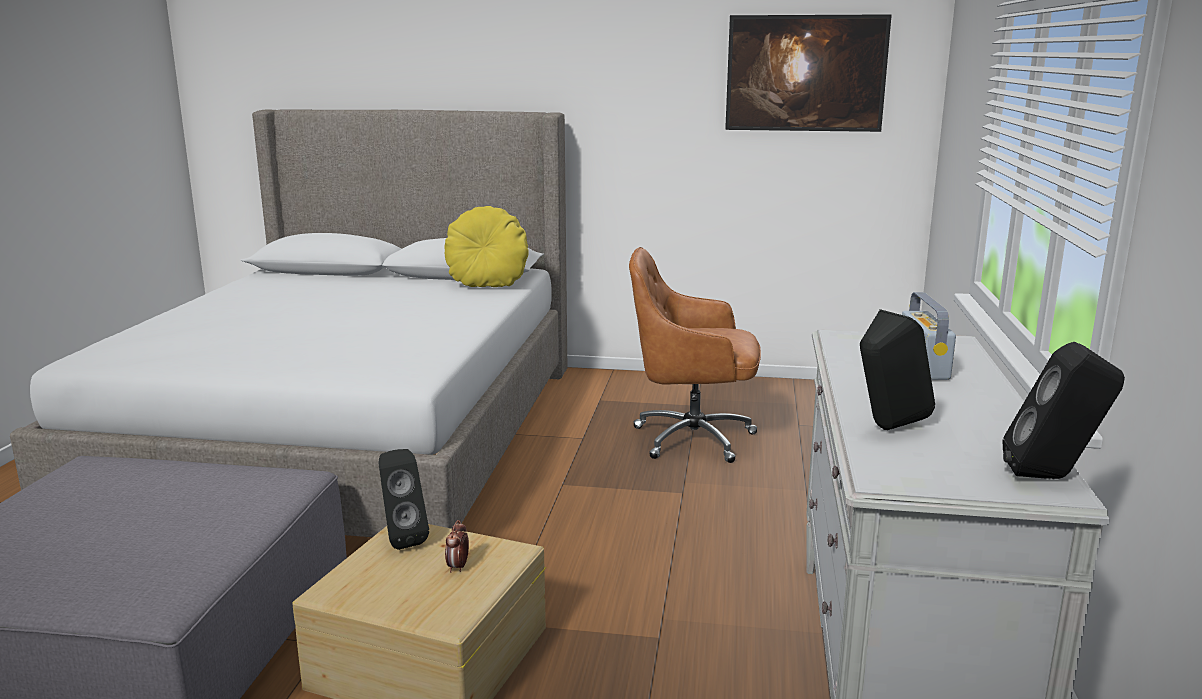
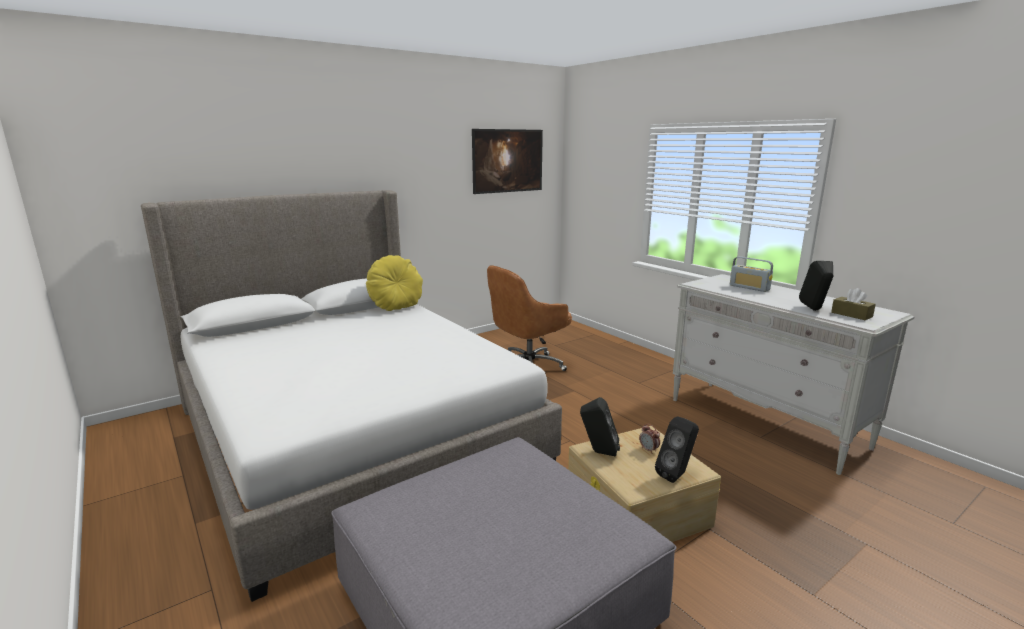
camera: 45 degrees left, 0 degrees up
black speaker [1003,342,1125,479] -> black speaker moved to [655,416,699,483]
none -> brown tissue box [831,288,876,320]

